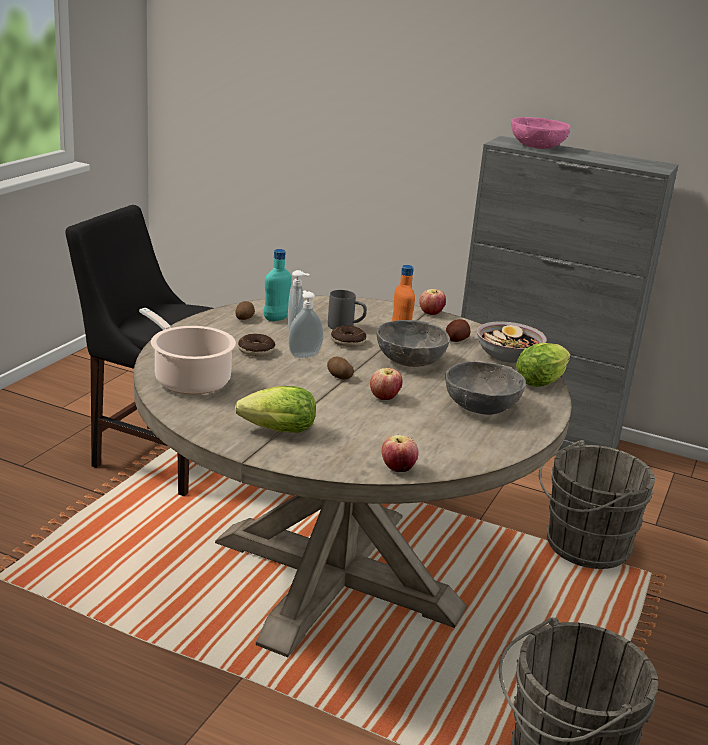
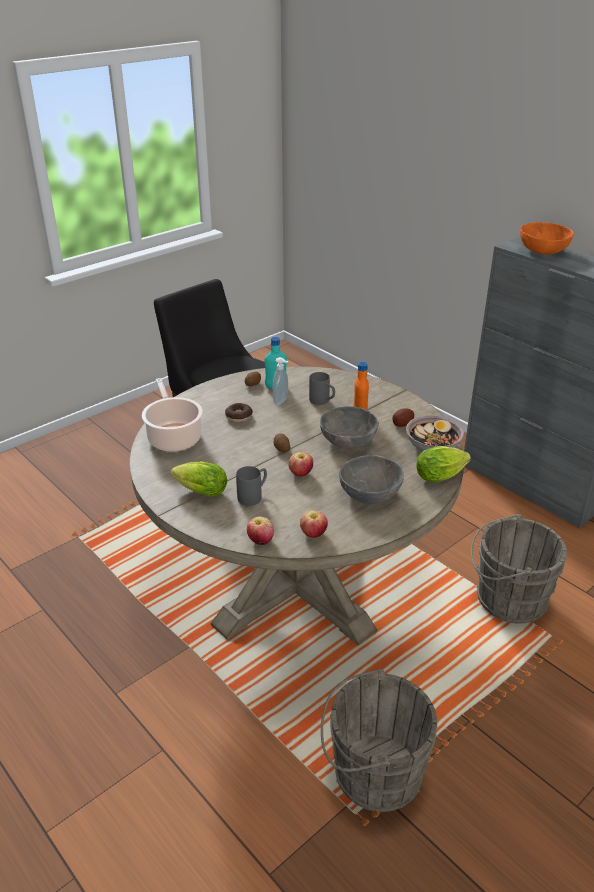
camera: 25 degrees right, 10 degrees up
soap dispenser [288,290,324,358] -> none
donut [331,325,366,347] -> none
apple [419,289,446,315] -> apple moved to [300,510,328,538]
pink bowl [511,117,570,149] -> orange bowl [520,222,574,255]
none -> grey mug [236,466,267,506]

